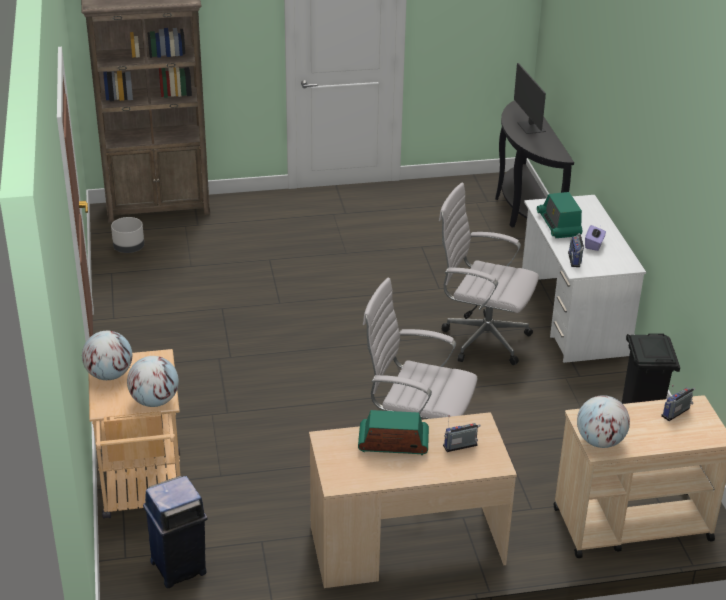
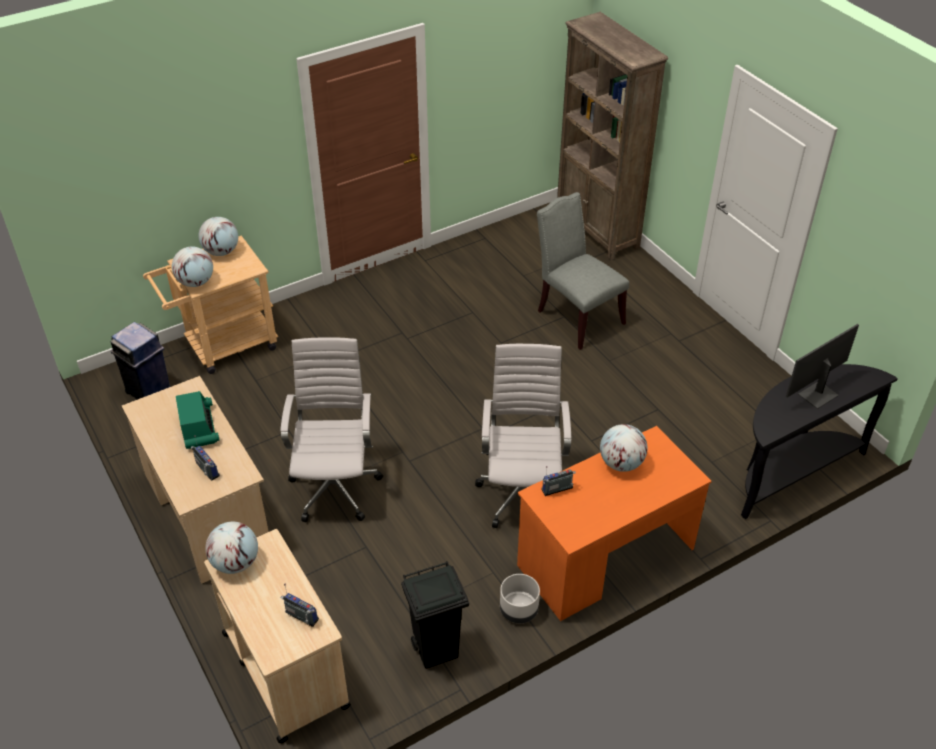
camera: 70 degrees right, 10 degrees up
grey planter [111,217,144,253] -> grey planter moved to [500,574,540,623]
white desk [522,195,646,363] -> orange desk [517,426,712,621]
radio [537,192,582,238] -> globe [600,424,648,472]
purple tissue box [585,225,606,251] -> none
none -> grey chair [537,192,629,350]

